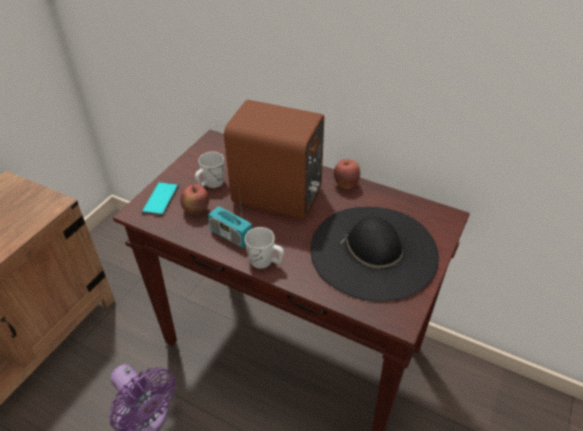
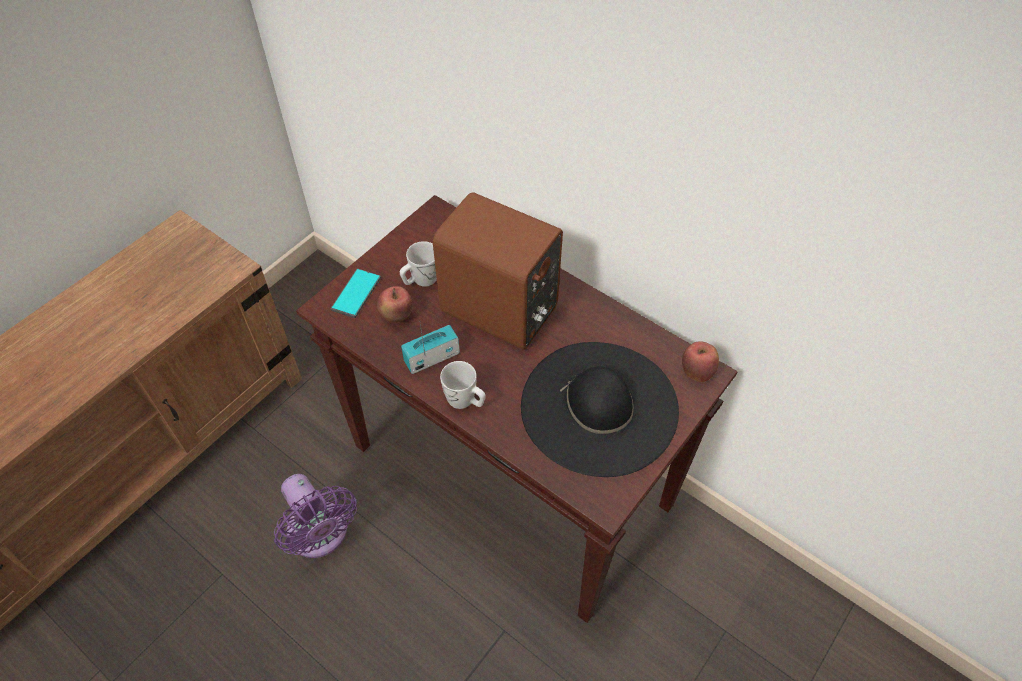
camera: 10 degrees right, 10 degrees up
radio [208,192,252,248] -> radio turned 105 degrees clockwise [401,324,460,374]
apple [334,159,360,189] -> apple moved to [682,341,719,382]

